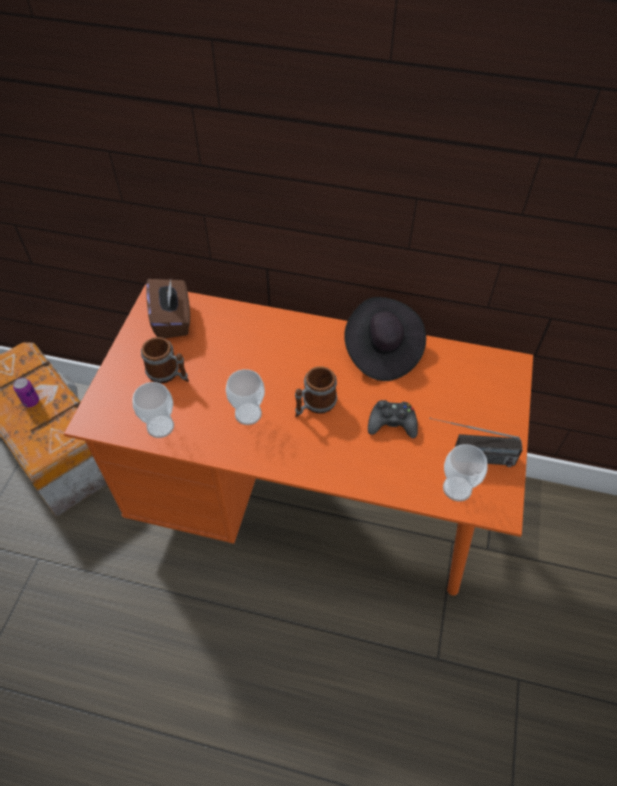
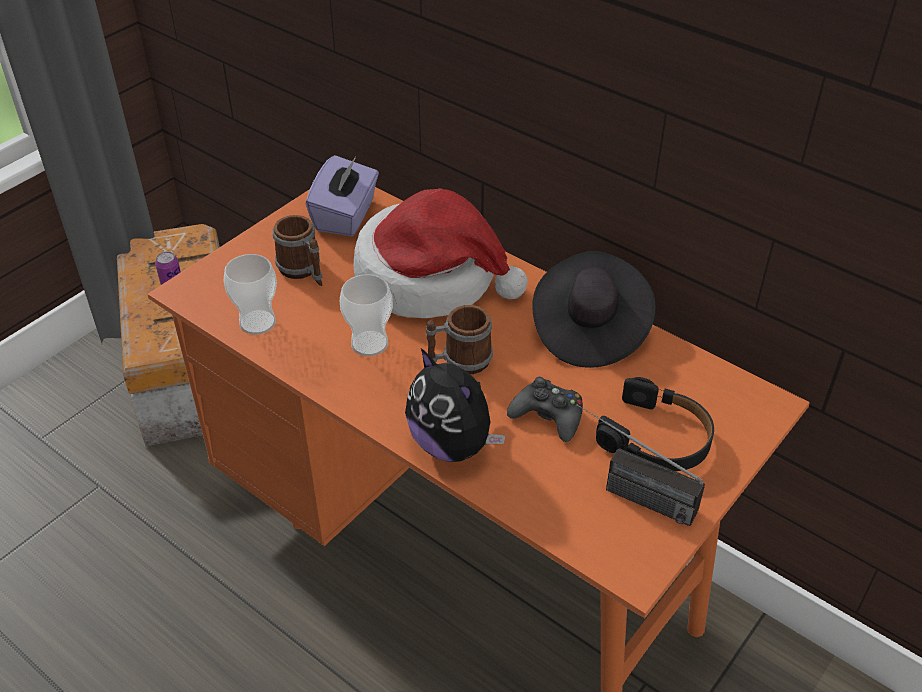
camera: 25 degrees right, 10 degrees down
brown tissue box [146,279,190,338] -> purple tissue box [306,155,379,236]
cup [443,444,488,502] -> none
none -> hat [353,189,528,318]
none -> plush toy [405,348,506,462]
none -> black headphones [596,377,714,471]

